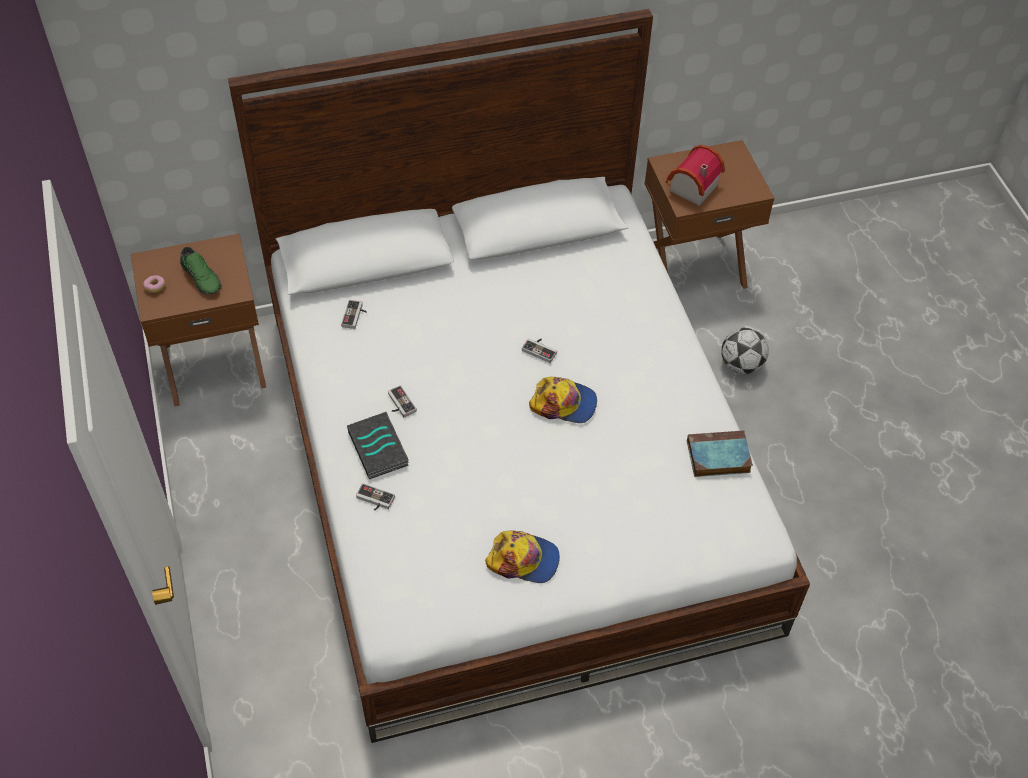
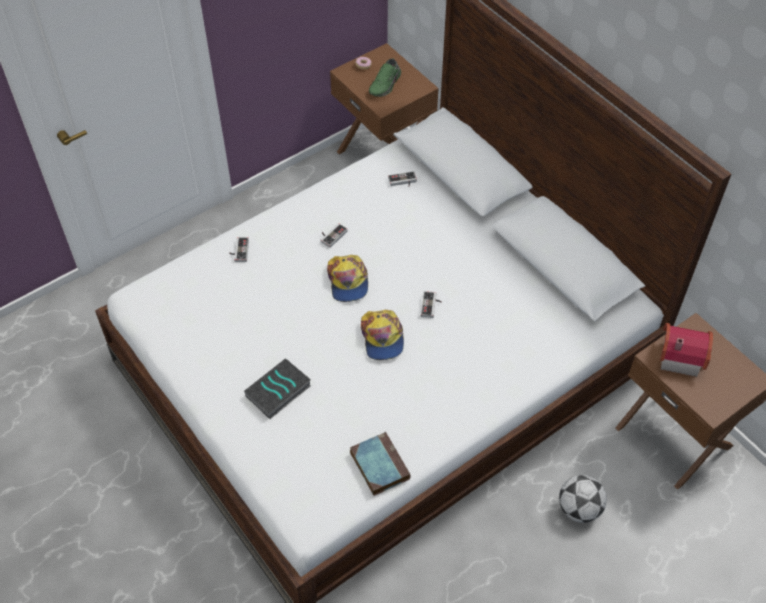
camera: 70 degrees right, 0 degrees up
book [347,412,409,479] -> book moved to [244,358,311,419]
cap [485,530,560,583] -> cap moved to [327,255,368,302]

